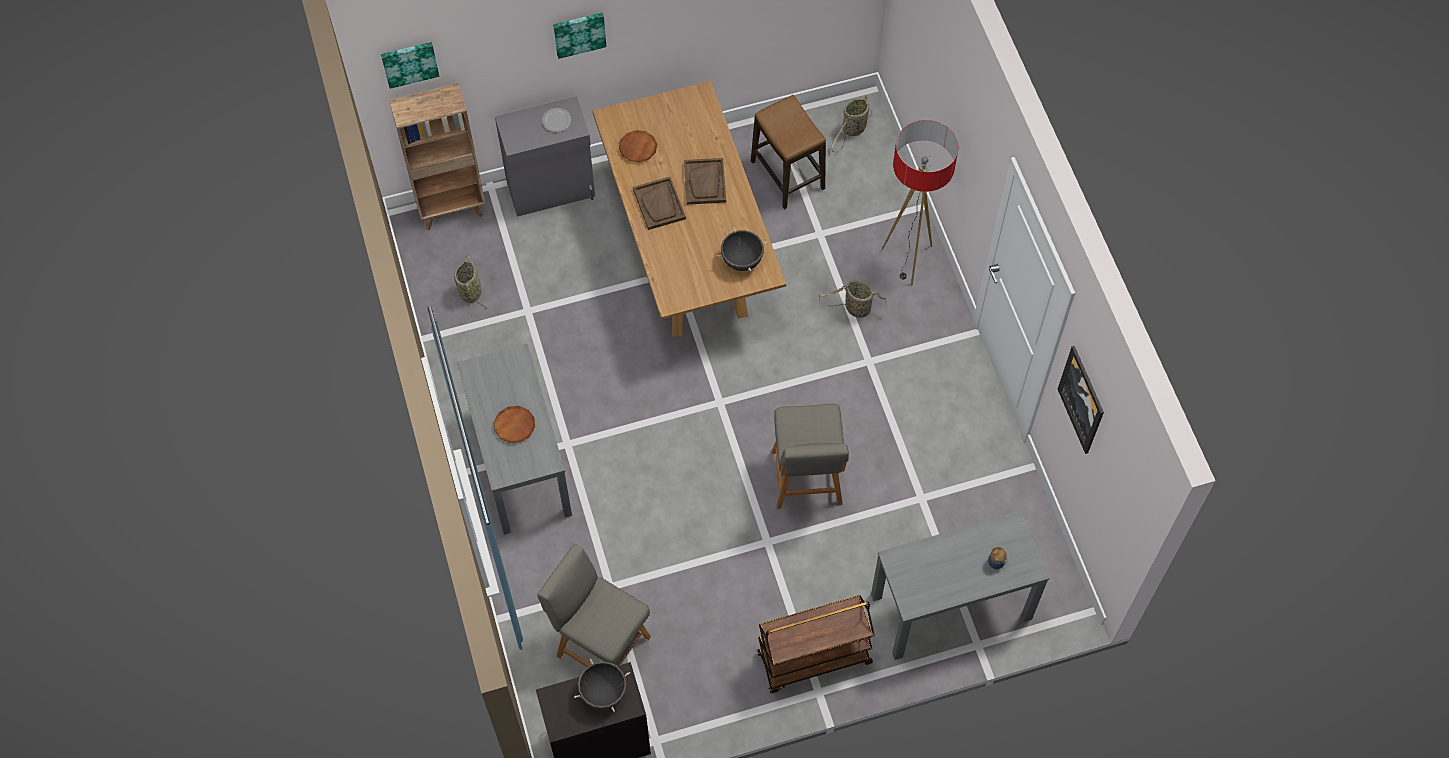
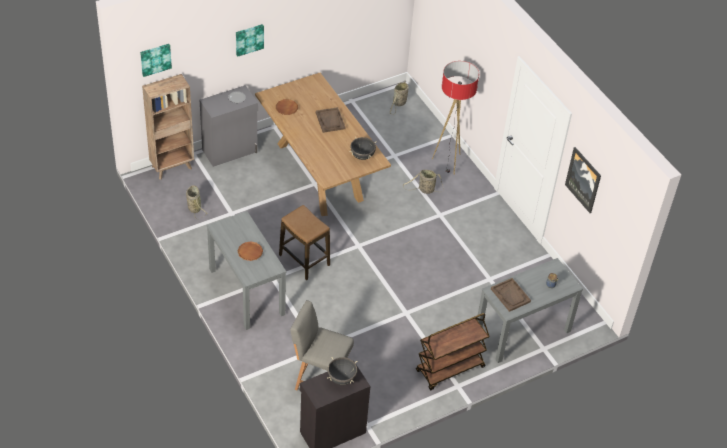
camera: 15 degrees left, 15 degrees down
brown tray [633,177,686,230] -> brown tray moved to [491,278,531,312]
stool [751,95,826,209] -> stool moved to [279,205,330,280]
grey chair [772,404,849,509] -> none

